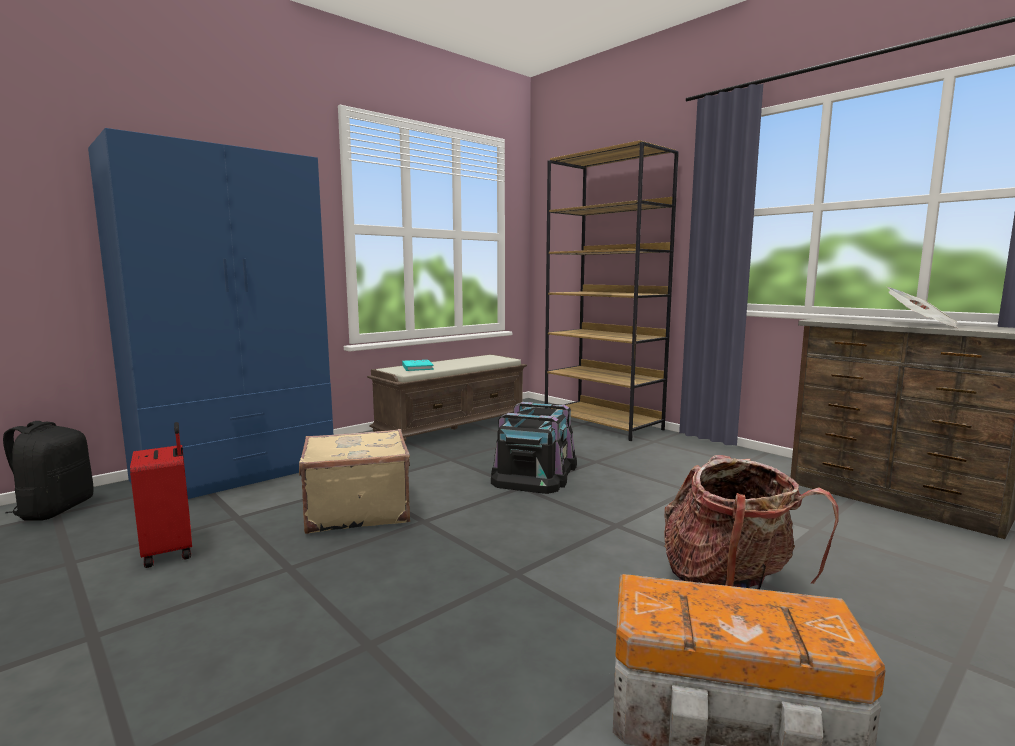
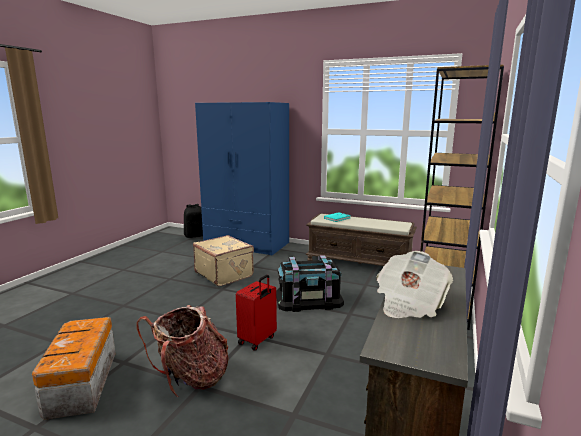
camera: 65 degrees right, 5 degrees up
red suitcase [130,422,192,568] -> red suitcase moved to [236,275,277,351]

